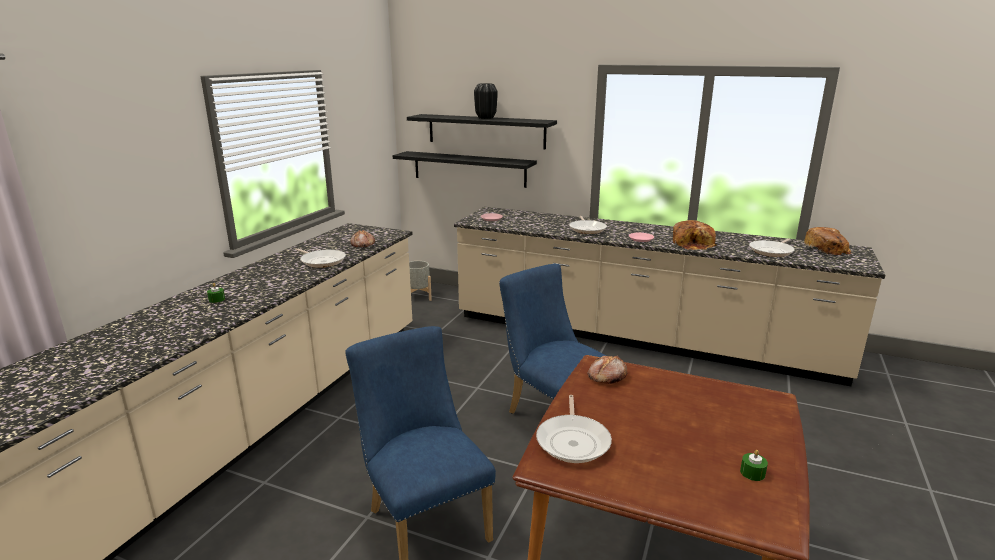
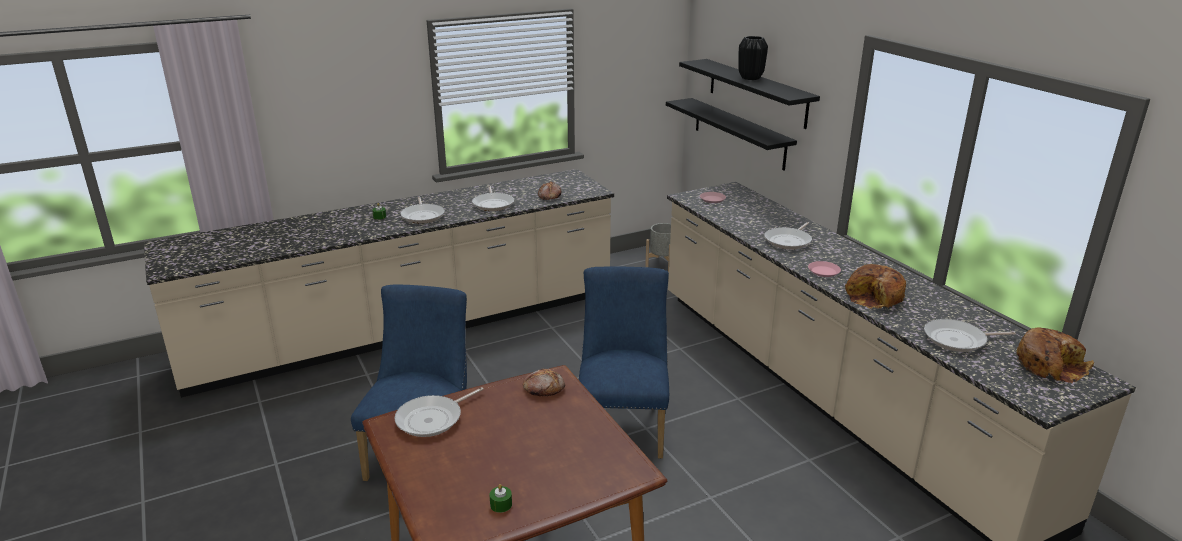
camera: 40 degrees right, 5 degrees up
none -> frying pan [401,197,445,224]

